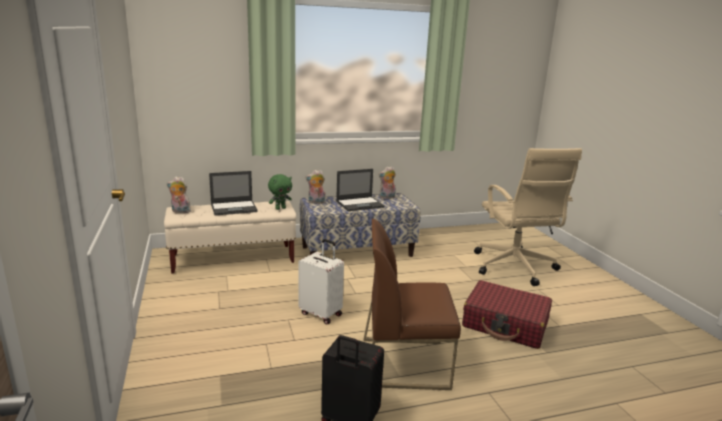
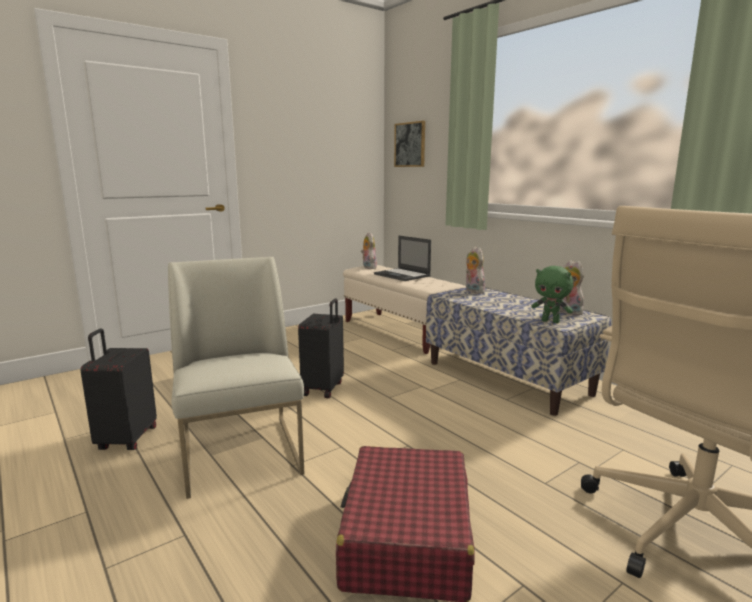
camera: 70 degrees right, 5 degrees down
green plush toy [268,174,292,210] -> green plush toy moved to [531,266,574,323]
white suitcase [298,239,344,324] -> black suitcase [298,298,344,398]
laptop [336,169,385,211] -> none
brown chair [363,218,461,390] -> white chair [168,257,304,499]
none -> picture [394,121,425,167]

